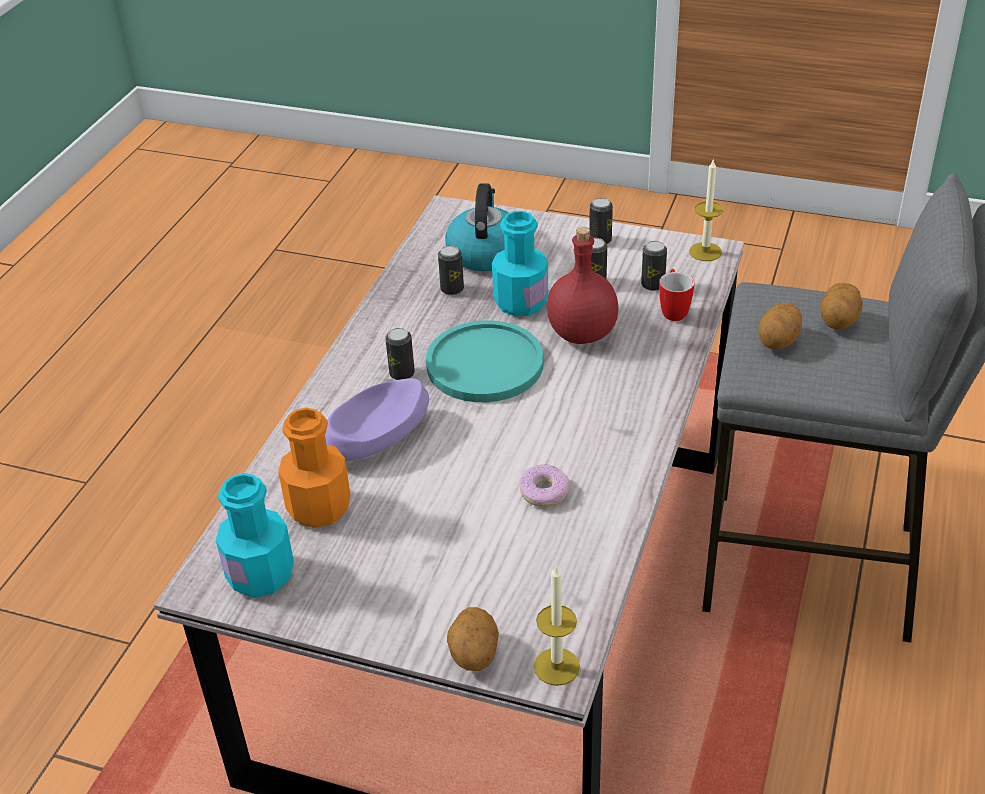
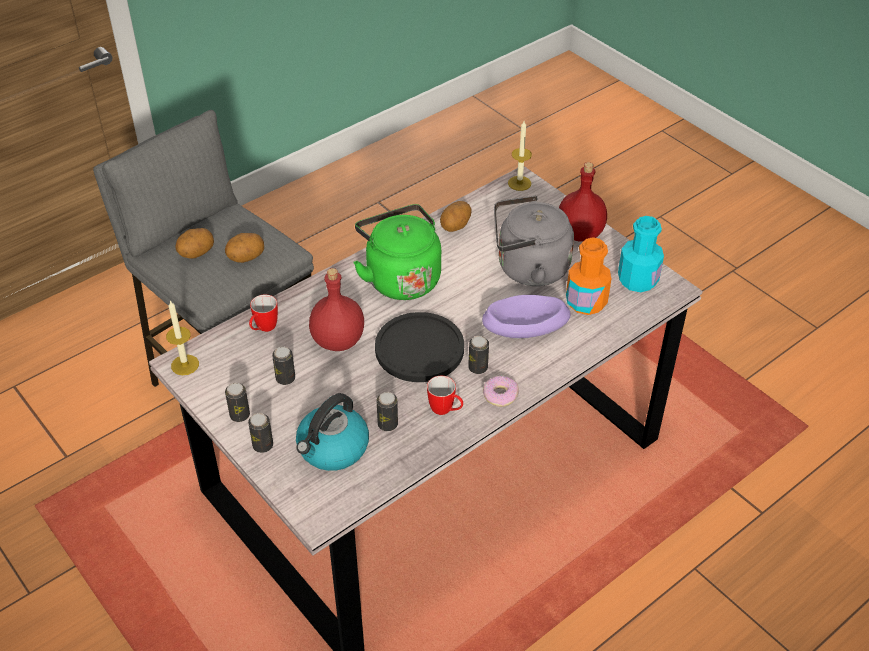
camera: 150 degrees left, 5 degrees up
turquoise plate [426,320,544,402] -> black plate [375,312,464,382]
potato [447,607,499,671] -> potato moved to [440,201,472,232]
turquoise bottle [492,211,548,316] -> none
donut [519,464,570,507] -> donut moved to [483,376,519,407]
can [641,241,667,291] -> can moved to [248,413,273,453]
none -> green kettle [353,204,441,300]
none -> mug [427,376,463,415]
none -> grey kettle [494,195,574,286]
none -> red bottle [559,162,607,242]

